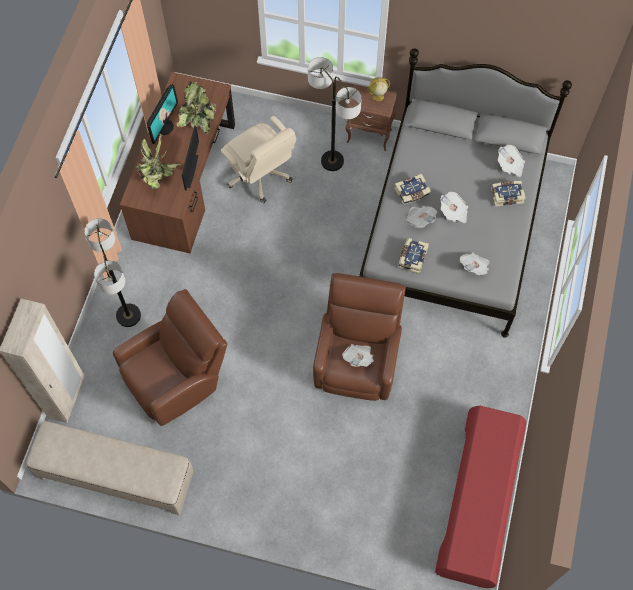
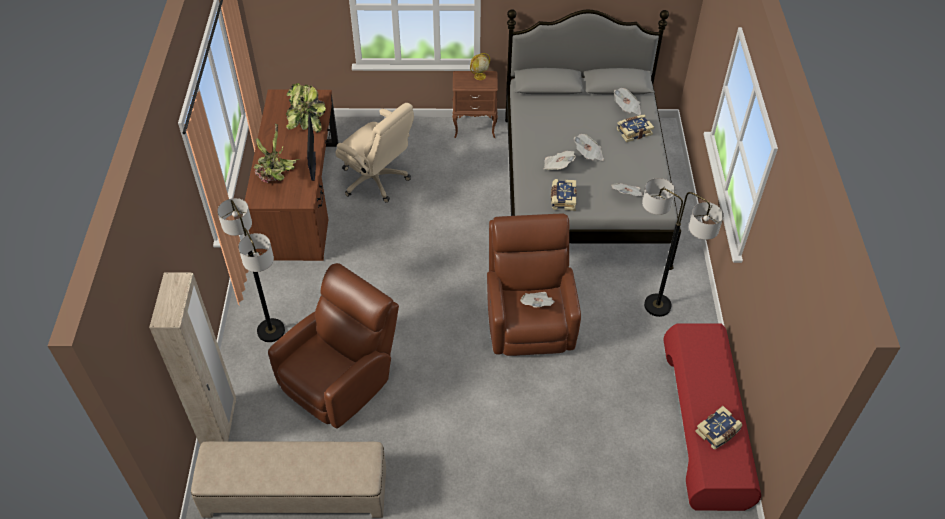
camera: 15 degrees left, 15 degrees down
monitor [146,84,178,144] -> none
floor lamp [308,57,362,171] -> floor lamp moved to [642,178,724,317]
book [394,174,431,205] -> book moved to [695,406,742,449]

